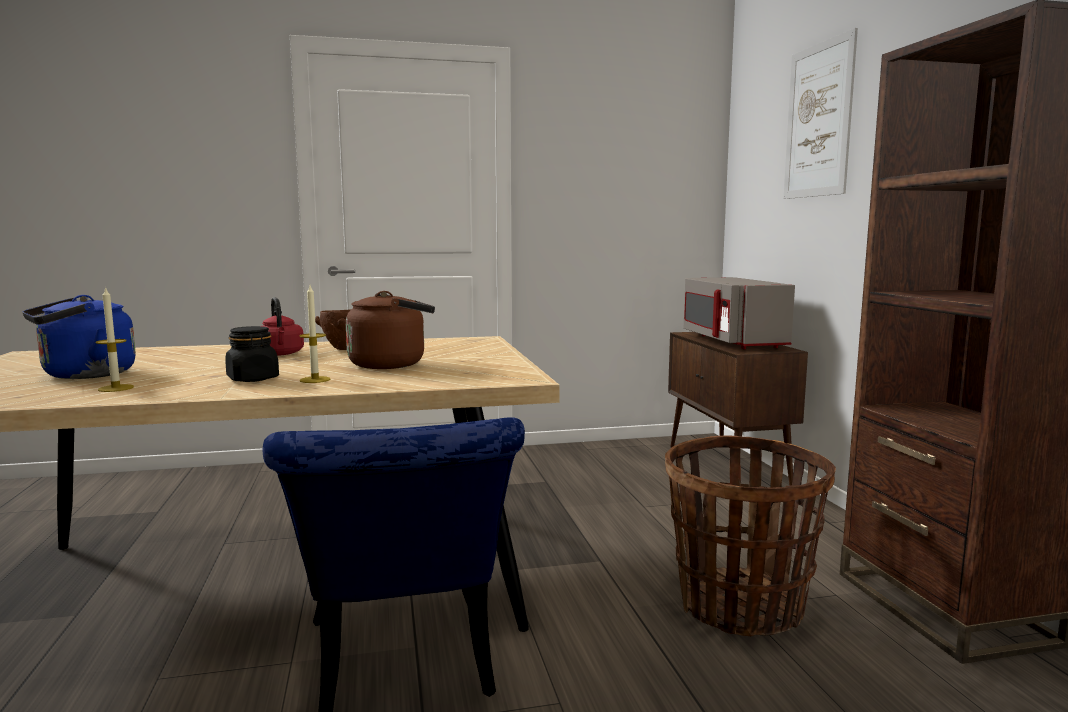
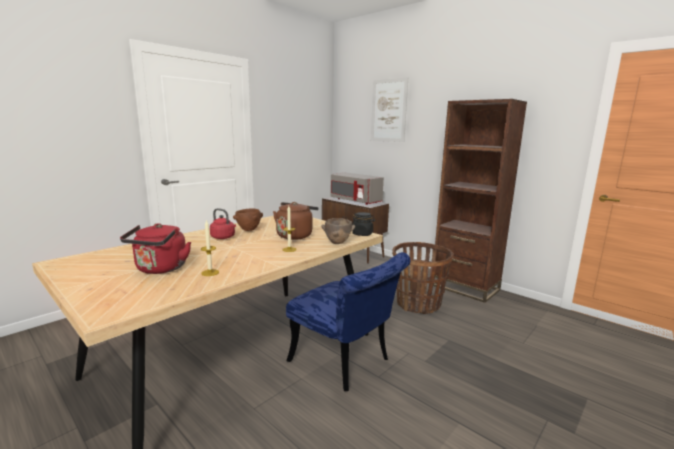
camera: 35 degrees left, 5 degrees up
blue kettle [22,295,136,379] -> red kettle [120,223,191,274]
black jar [225,326,279,382] -> black jar moved to [352,212,376,236]
none -> brown bowl [322,218,355,244]

